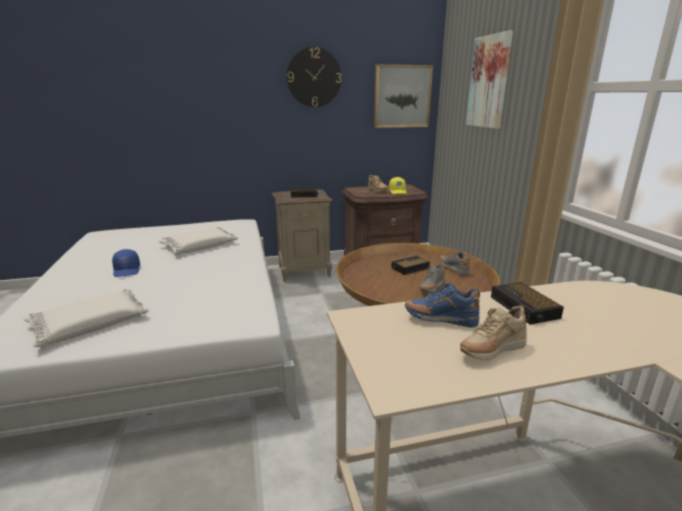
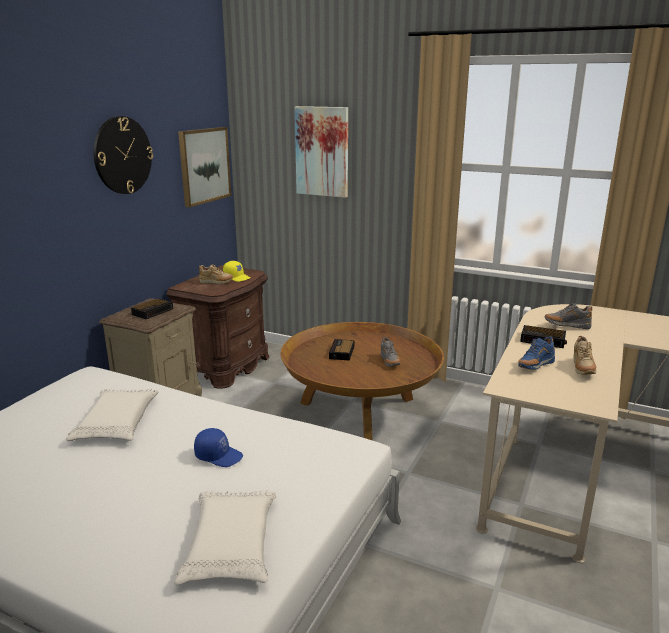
camera: 50 degrees left, 0 degrees up
blue cap [112,249,140,277] -> blue cap moved to [194,428,243,467]
grey shoe [439,252,470,276] -> grey shoe moved to [545,303,592,329]

